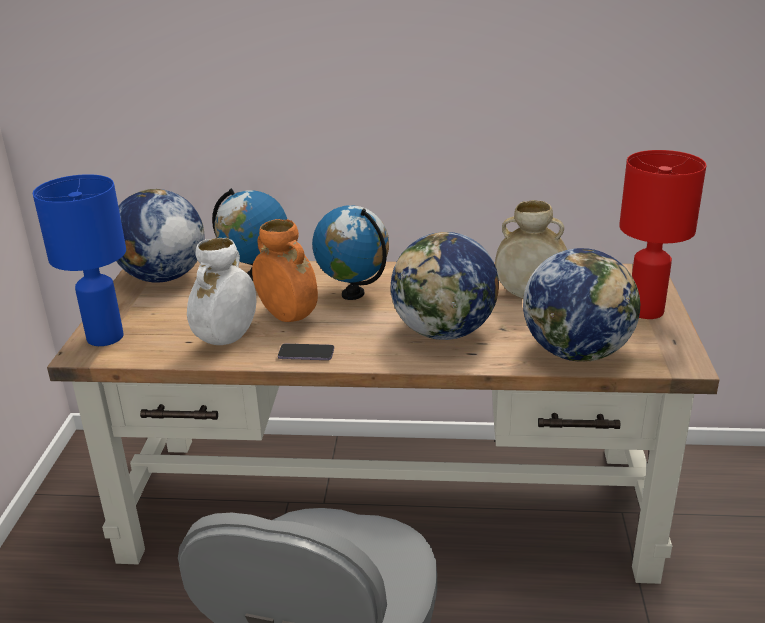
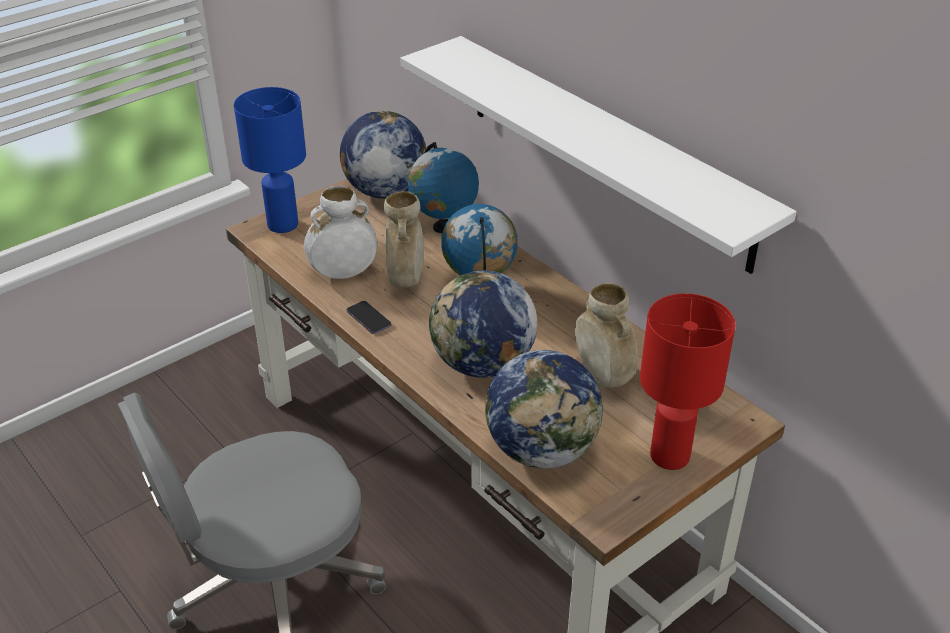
camera: 45 degrees right, 10 degrees up
orange vase [252,219,318,322] -> beige vase [384,191,424,288]
none -> white shelf [400,36,797,274]

